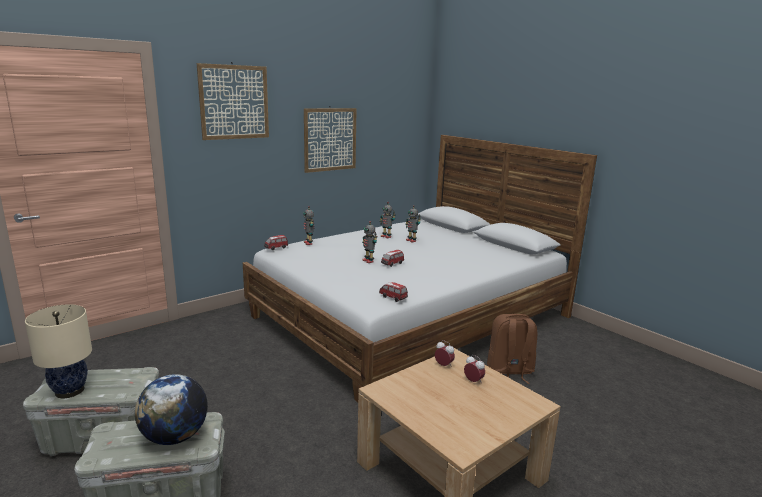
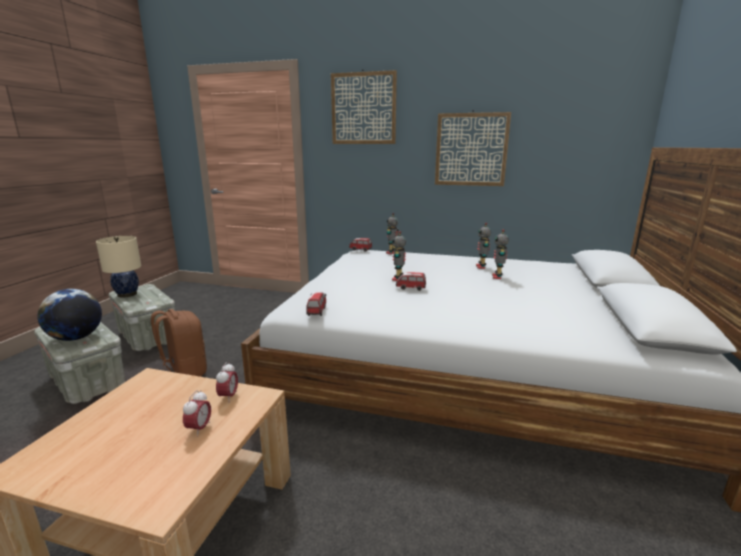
camera: 55 degrees right, 0 degrees up
brown backpack [487,314,537,384] -> brown backpack moved to [151,309,207,377]

